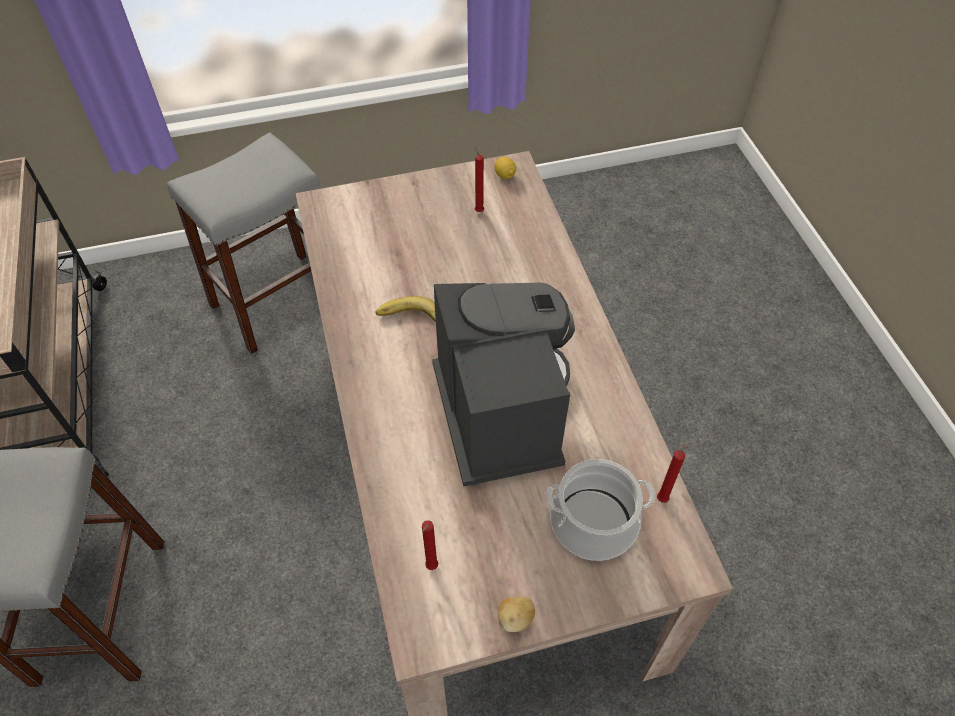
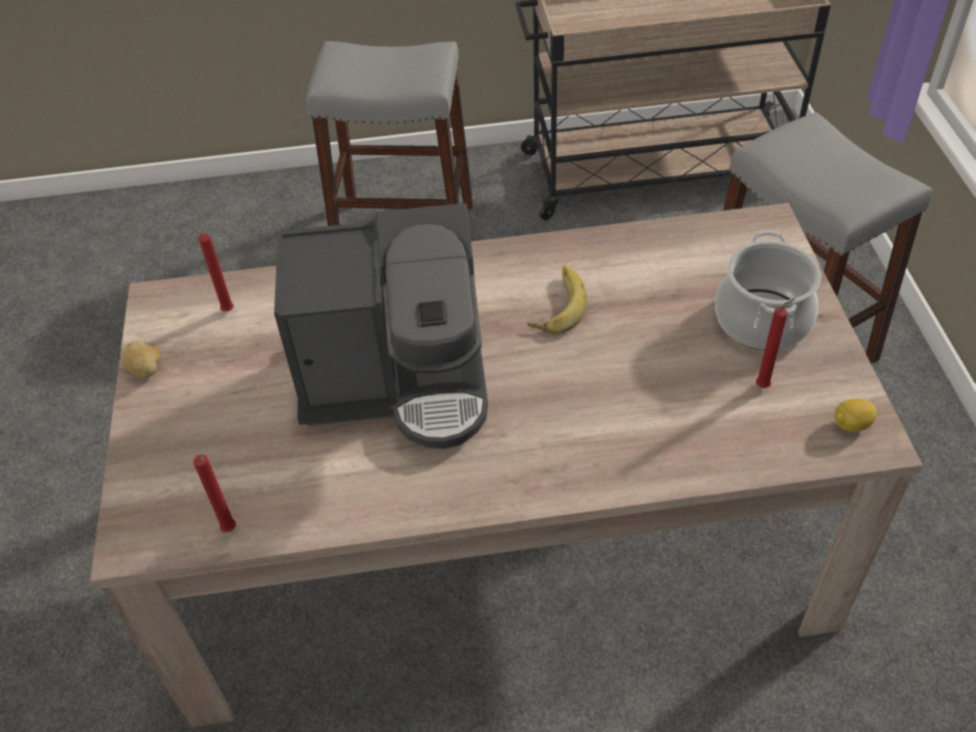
camera: 100 degrees right, 5 degrees down
cooking pot [546,459,655,561] -> cooking pot moved to [715,230,821,350]

